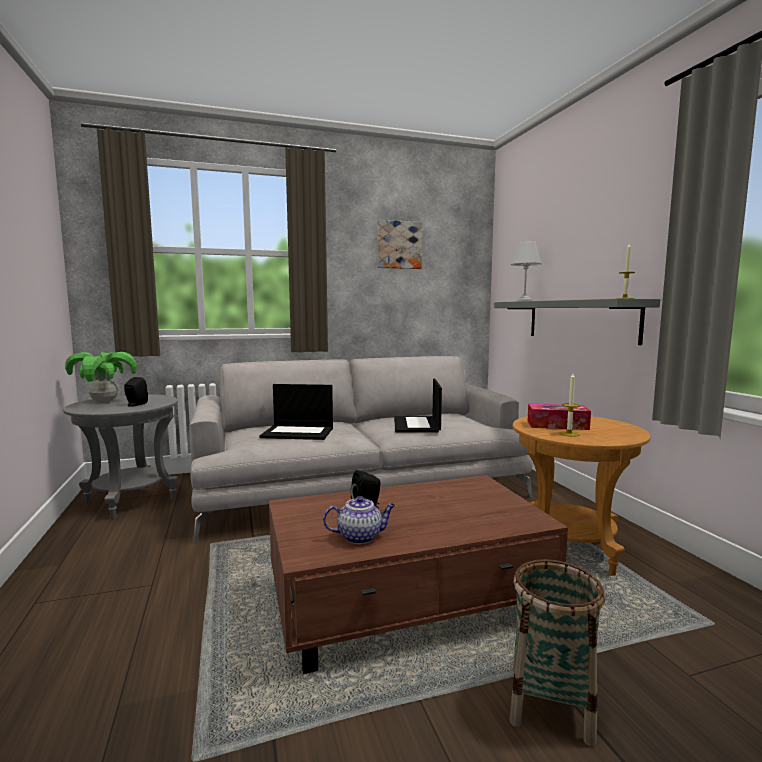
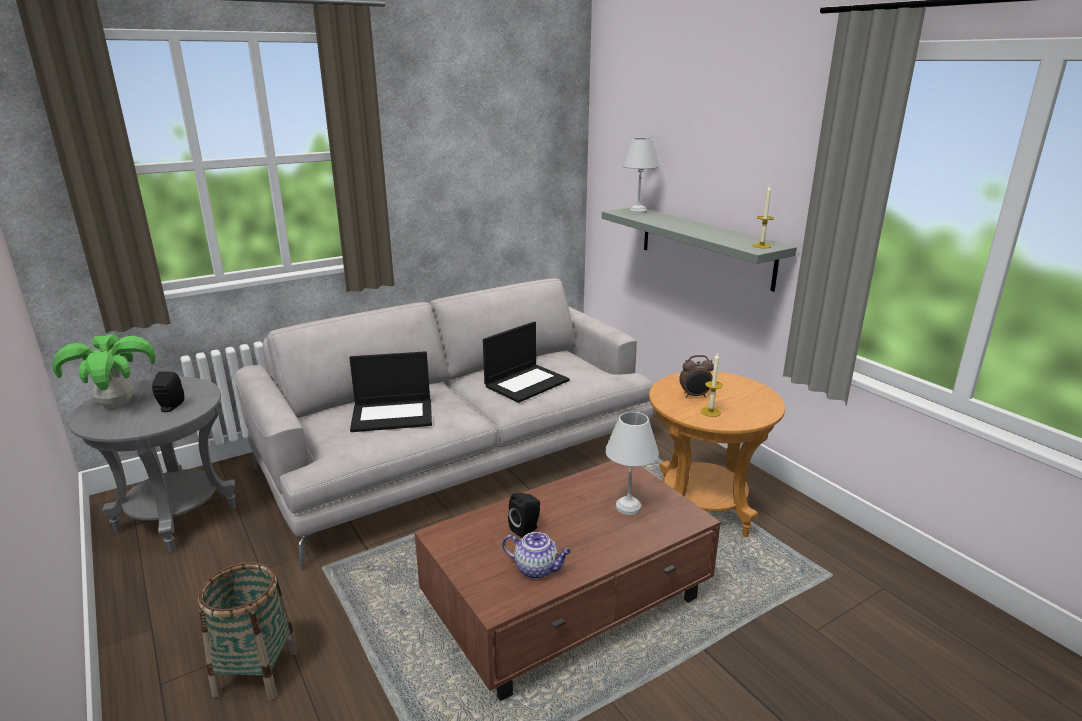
camera: 15 degrees left, 15 degrees up
teapot [323,496,395,544] -> teapot turned 45 degrees clockwise [502,532,571,579]
picture [377,220,422,269] -> none
laptop [394,379,442,433] -> laptop turned 120 degrees counterclockwise [483,322,570,403]
basket [509,559,605,746] -> basket moved to [198,562,298,700]
tissue box [528,404,591,430] -> alarm clock [679,355,714,398]
none -> white table lamp [605,412,659,515]

